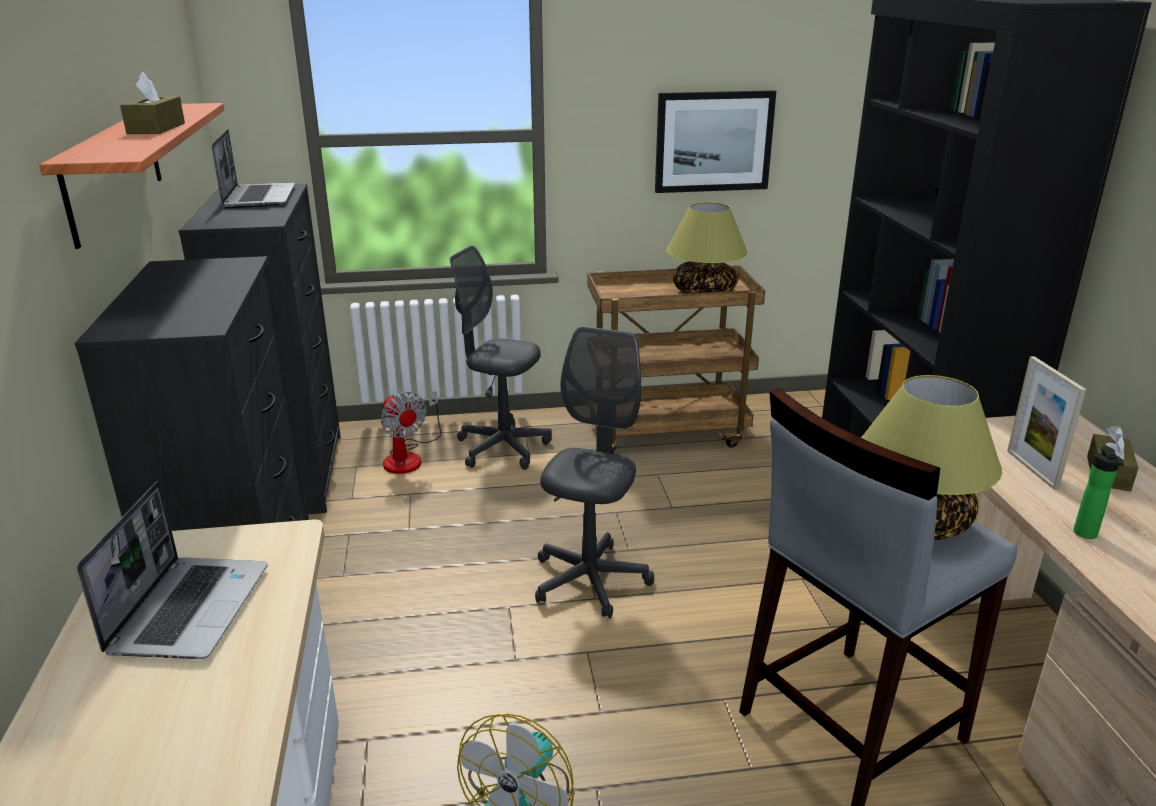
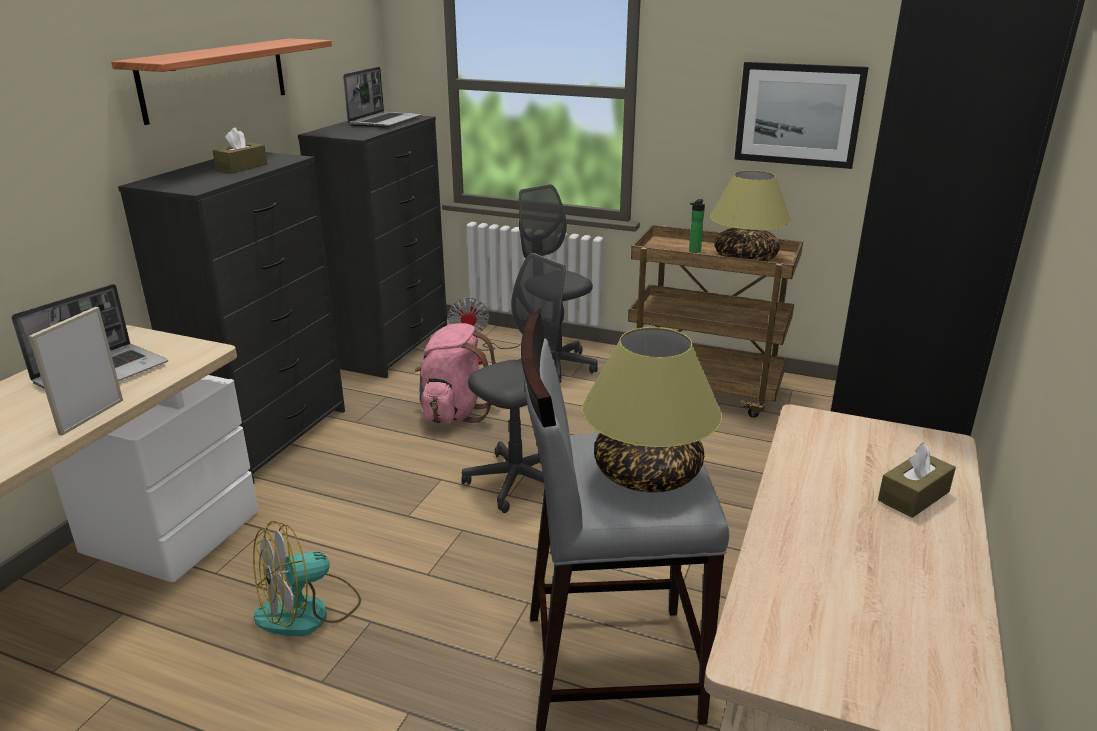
camera: 30 degrees right, 0 degrees up
brown tissue box [120,72,185,134] -> brown tissue box moved to [213,128,267,173]
picture frame [1007,356,1086,490] -> picture frame moved to [29,307,123,436]
bottle [1073,446,1124,539] -> bottle moved to [689,199,705,253]
none -> pink backpack [415,323,496,424]

